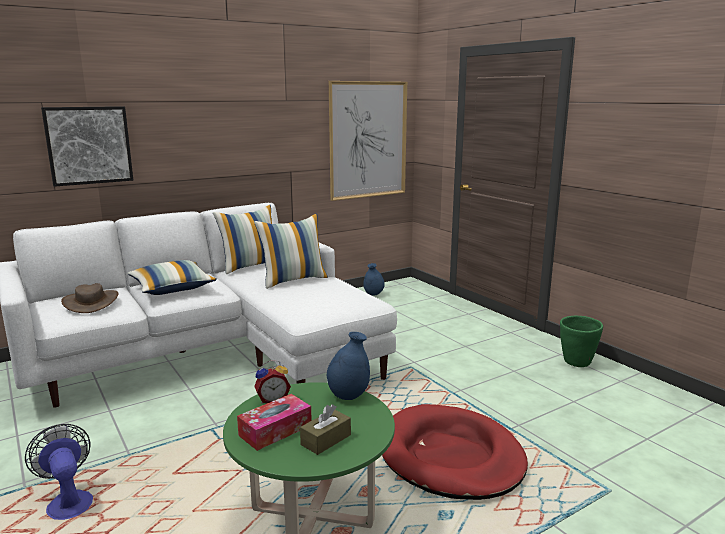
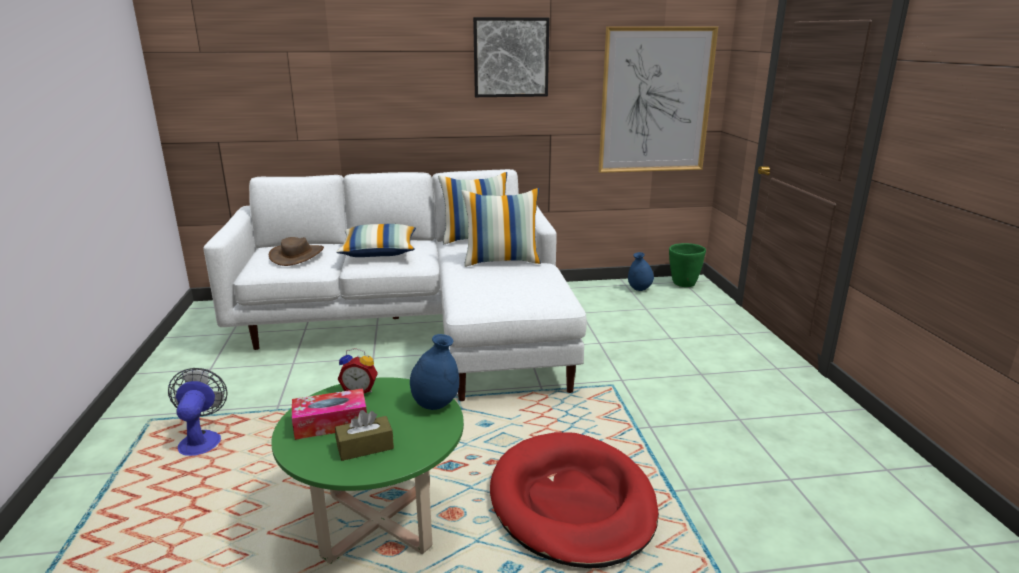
camera: 25 degrees right, 5 degrees up
picture [41,106,133,187] -> picture moved to [473,17,550,97]
green planter [560,316,603,367] -> green planter moved to [669,243,706,287]

